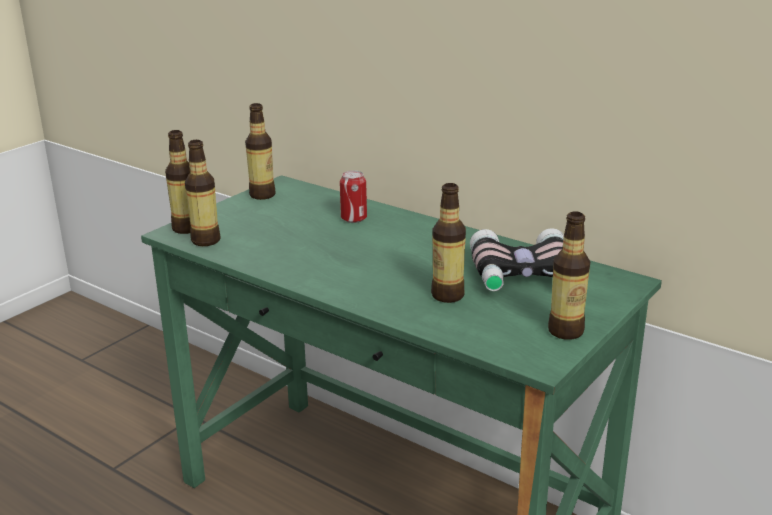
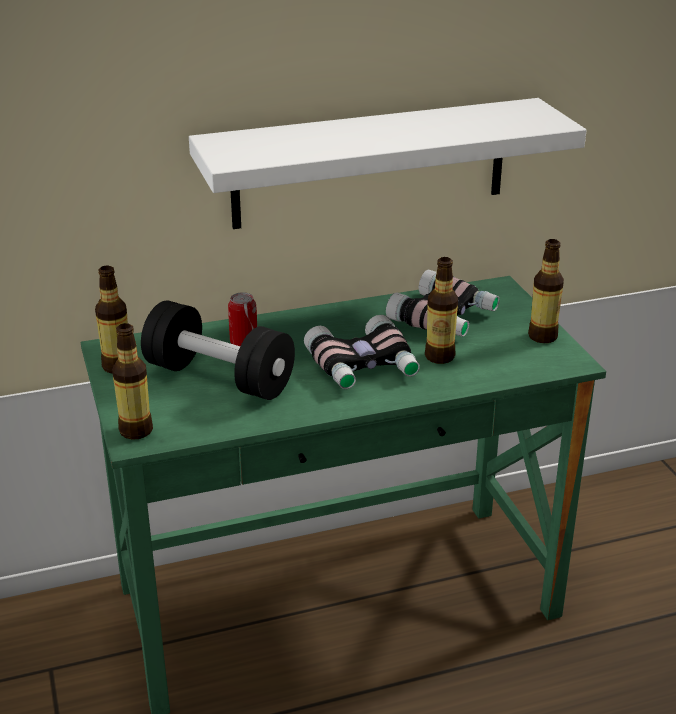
camera: 55 degrees left, 5 degrees up
bottle [185,140,221,246] -> none
none -> black dumbbell [141,300,295,400]
none -> white shelf [189,98,587,229]
none -> binoculars [304,315,420,389]

